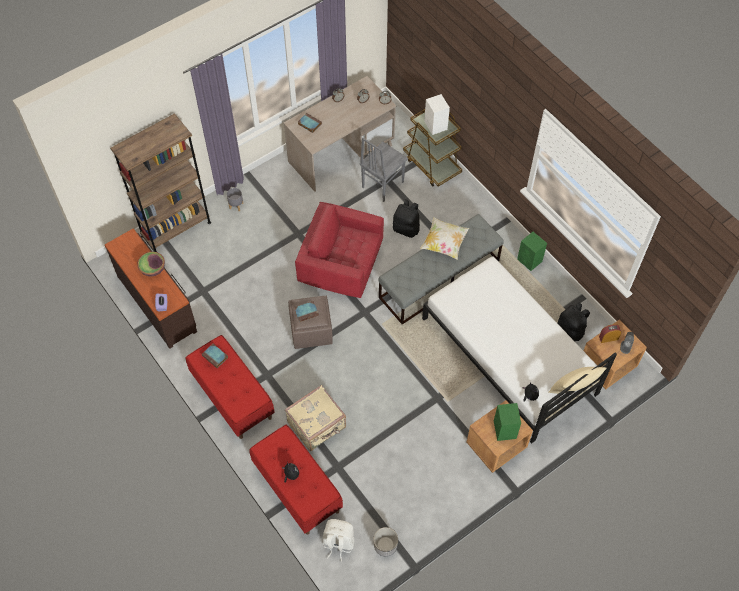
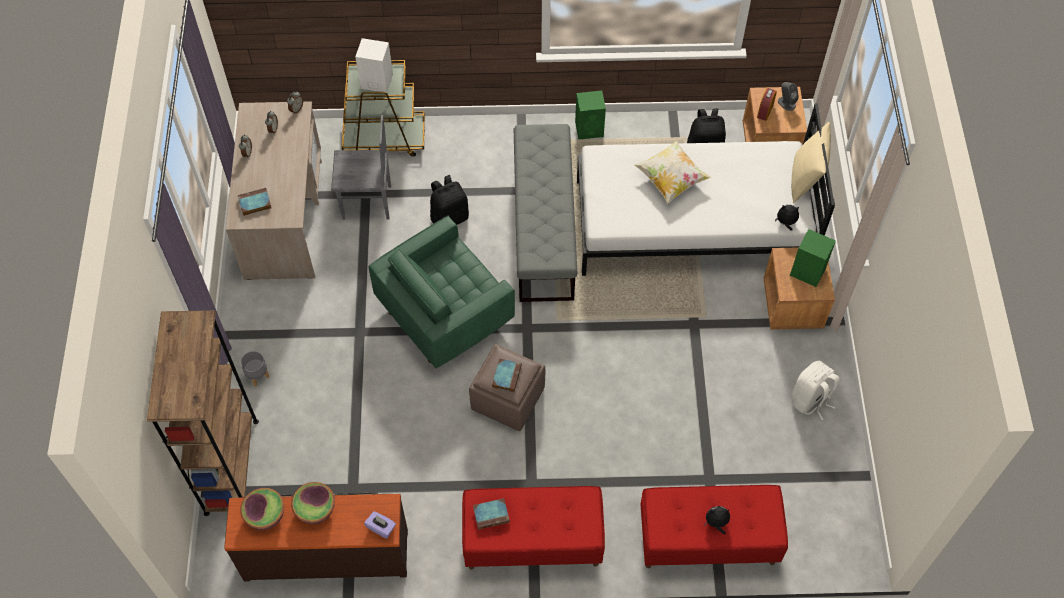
camera: 55 degrees left, 0 degrees up
beige suitcase [285,385,346,451] -> none
red armchair [295,202,384,298] -> green armchair [368,216,515,368]
white backpack [323,519,354,562] -> white backpack moved to [791,361,840,420]
grey chair [360,138,408,202] -> grey chair turned 75 degrees counterclockwise [331,115,391,220]
planter [373,527,398,556] -> none
pillow [420,217,469,260] -> pillow moved to [634,141,711,203]
none -> bowl [240,488,284,530]

